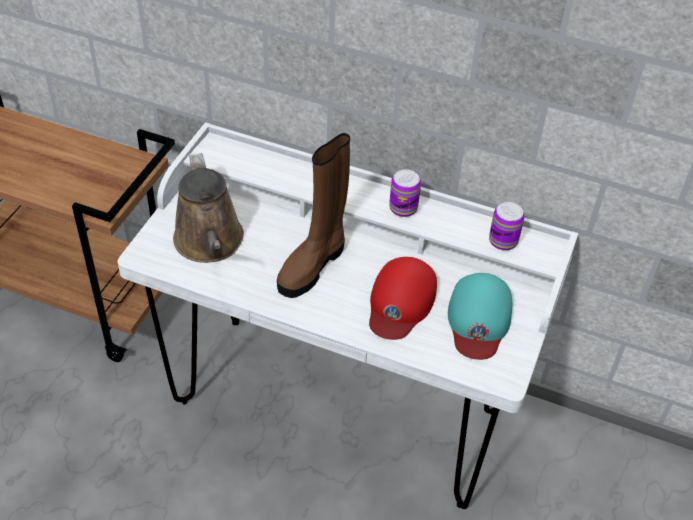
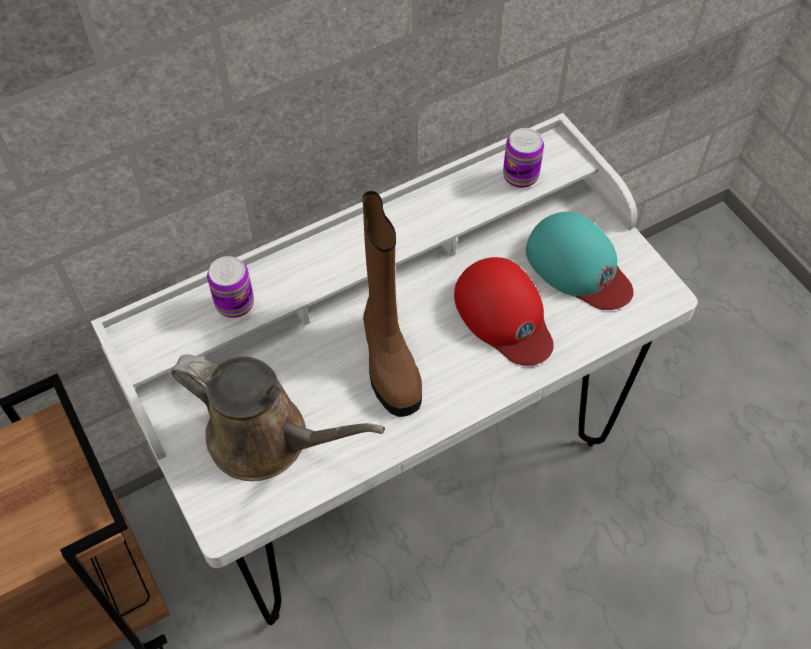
camera: 50 degrees left, 10 degrees up
can [389,169,421,217] -> can moved to [207,256,254,318]

